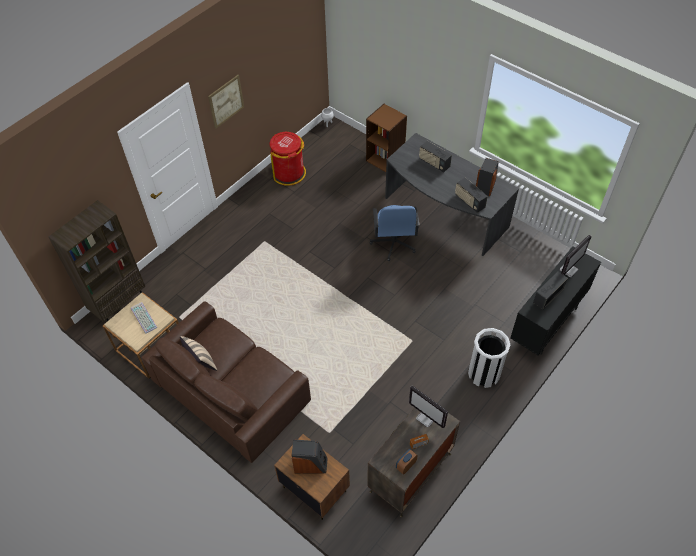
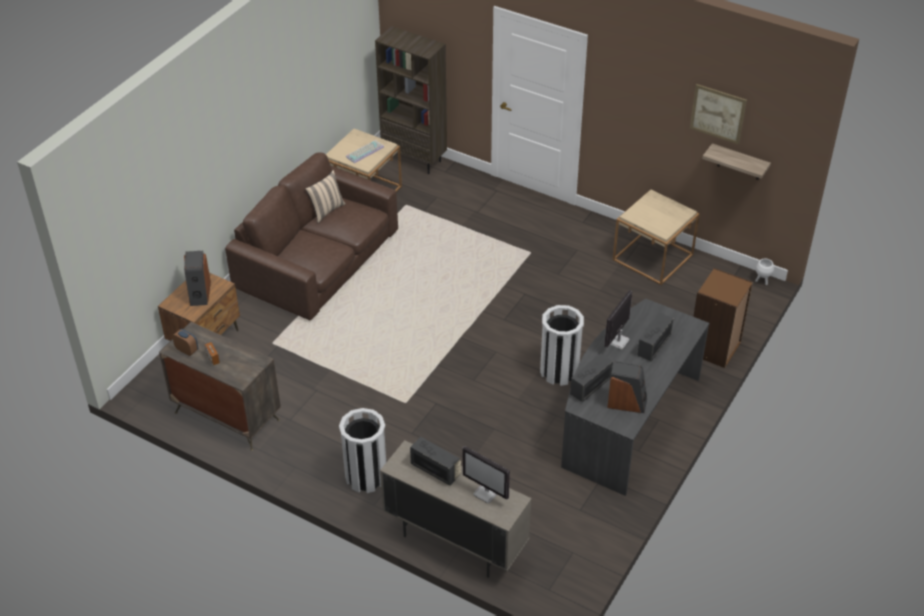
camera: 80 degrees right, 10 degrees down
picture [208,75,244,129] -> picture moved to [690,84,747,145]
red trash can [269,132,306,186] -> beige side table [613,190,700,285]
blue office chair [370,205,419,261] -> white trash can [540,305,584,386]
monitor [409,386,448,428] -> monitor moved to [604,290,632,350]
black cabinet [510,246,601,355] -> beige cabinet [380,440,532,578]
none -> shelf [702,143,771,180]

